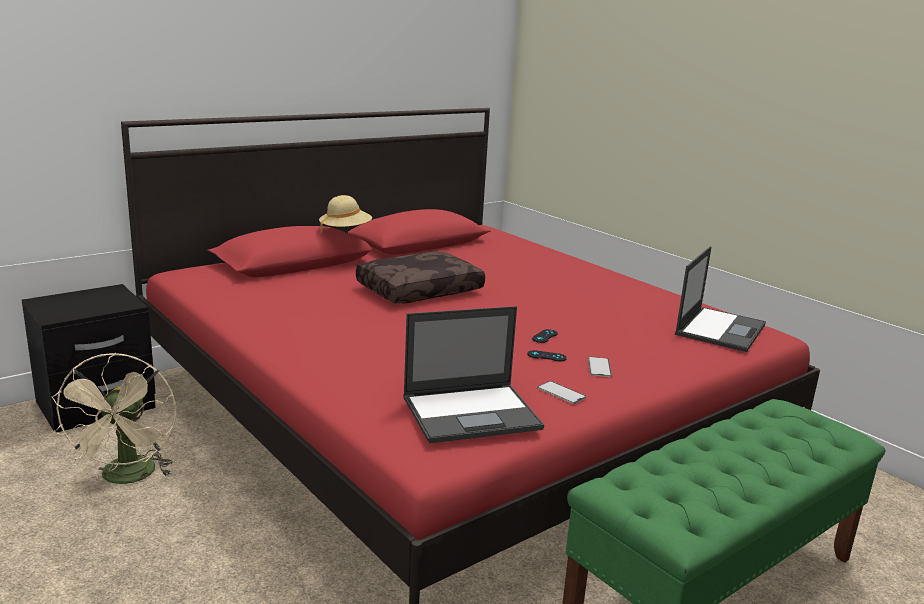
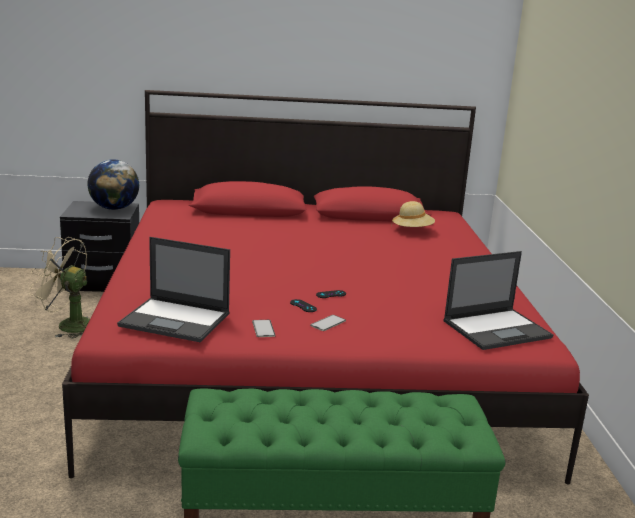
camera: 35 degrees right, 0 degrees up
beige fan [51,353,176,484] -> beige fan turned 75 degrees clockwise [29,237,90,338]
beige hat [319,195,372,234] -> beige hat moved to [391,201,435,229]
brown pillow [356,251,485,304] -> none
none -> globe [87,159,139,210]

